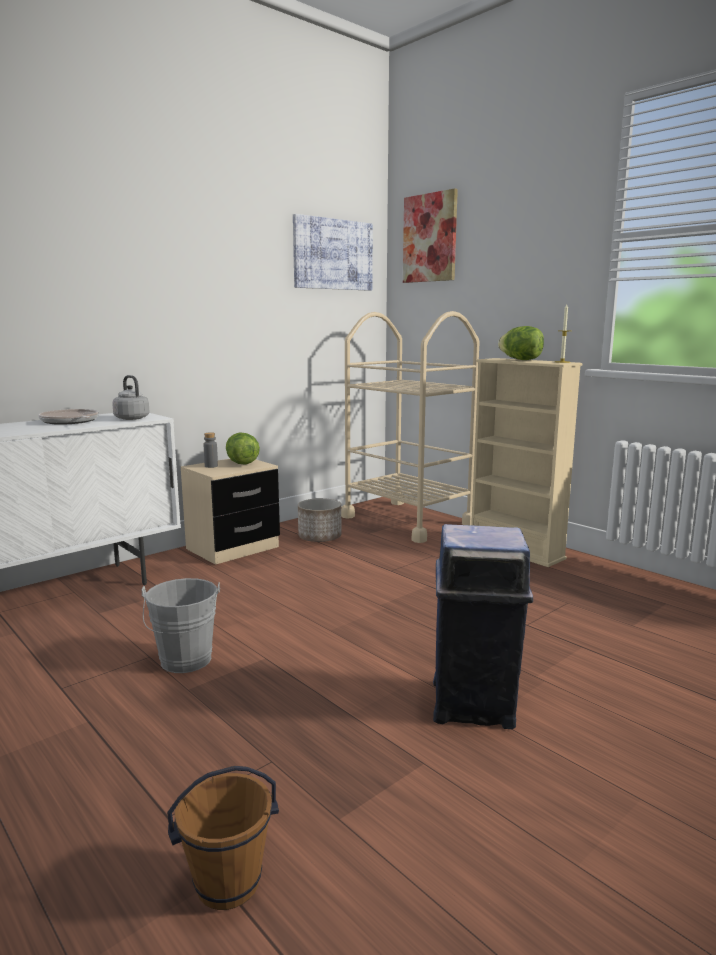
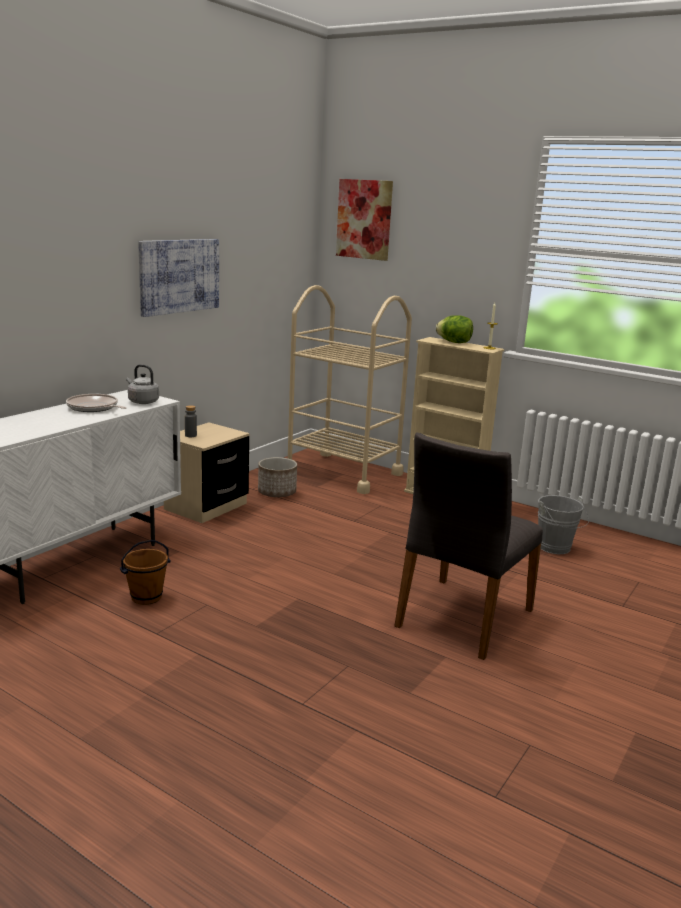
camera: 15 degrees left, 5 degrees up
grey bucket [142,578,220,673] -> grey bucket moved to [538,495,589,554]
brown bucket [167,766,279,910] -> brown bucket moved to [120,540,171,605]
lettuce [226,433,260,464] -> none
picture [293,214,373,291] -> picture moved to [138,239,219,317]
blue trash can [433,524,533,729] -> grey chair [394,432,543,660]

